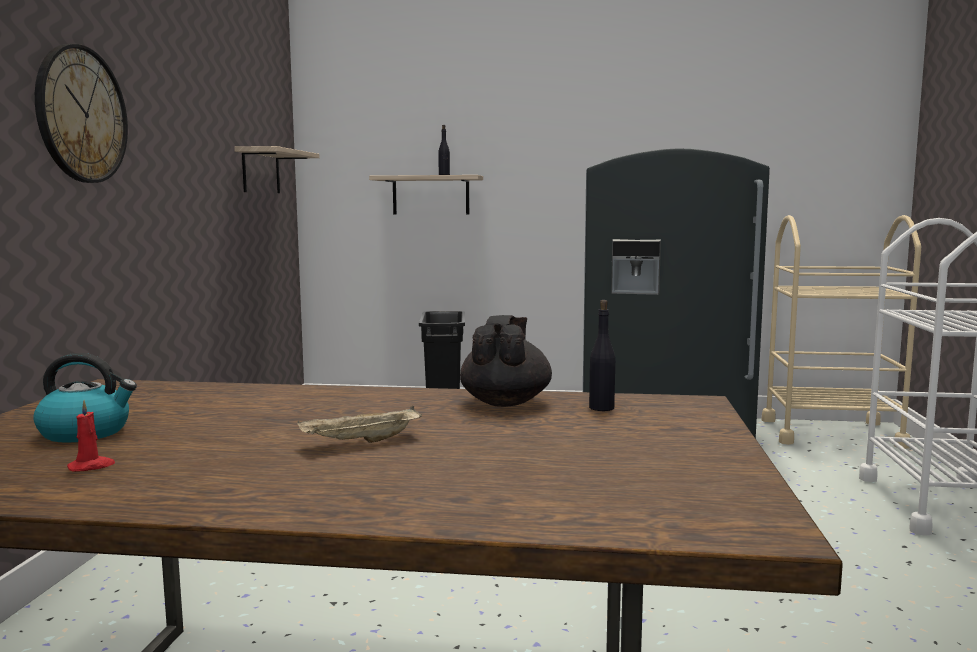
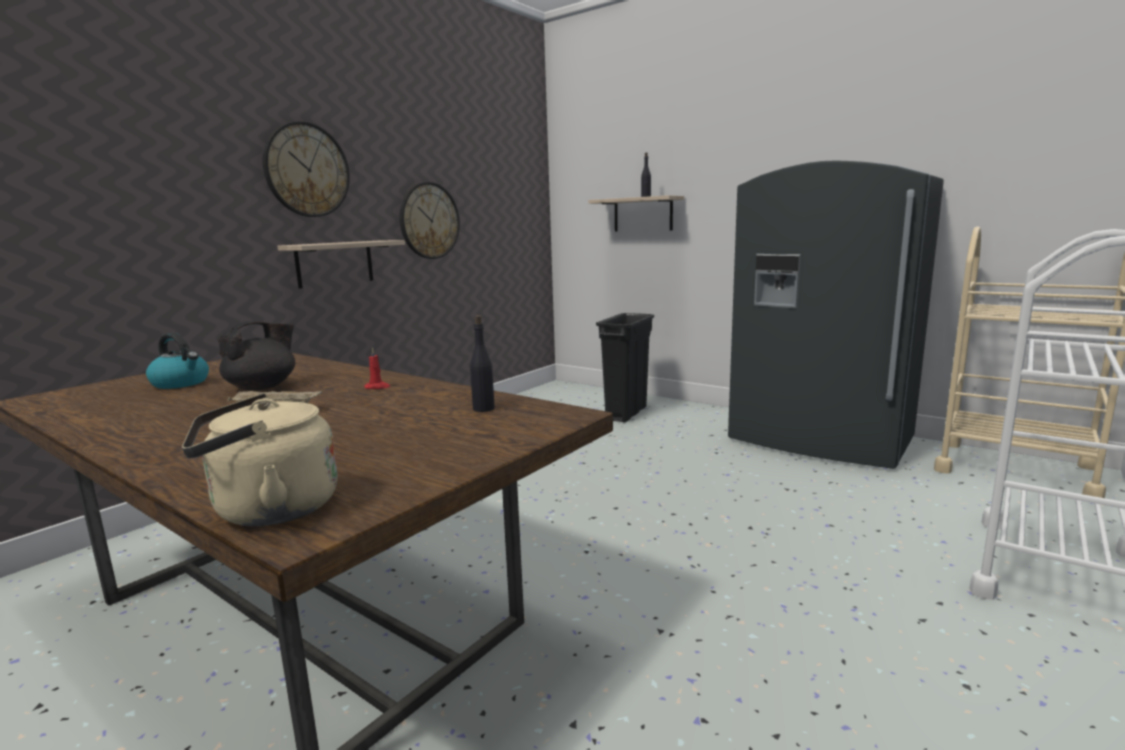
camera: 30 degrees right, 5 degrees up
red candle [67,400,115,472] -> red candle moved to [364,348,391,389]
shelf [234,146,320,193] -> shelf moved to [278,240,405,289]
black teapot [460,315,552,407] -> black teapot moved to [218,321,295,390]
none -> beige kettle [182,394,338,526]
none -> wall clock [400,182,460,259]

